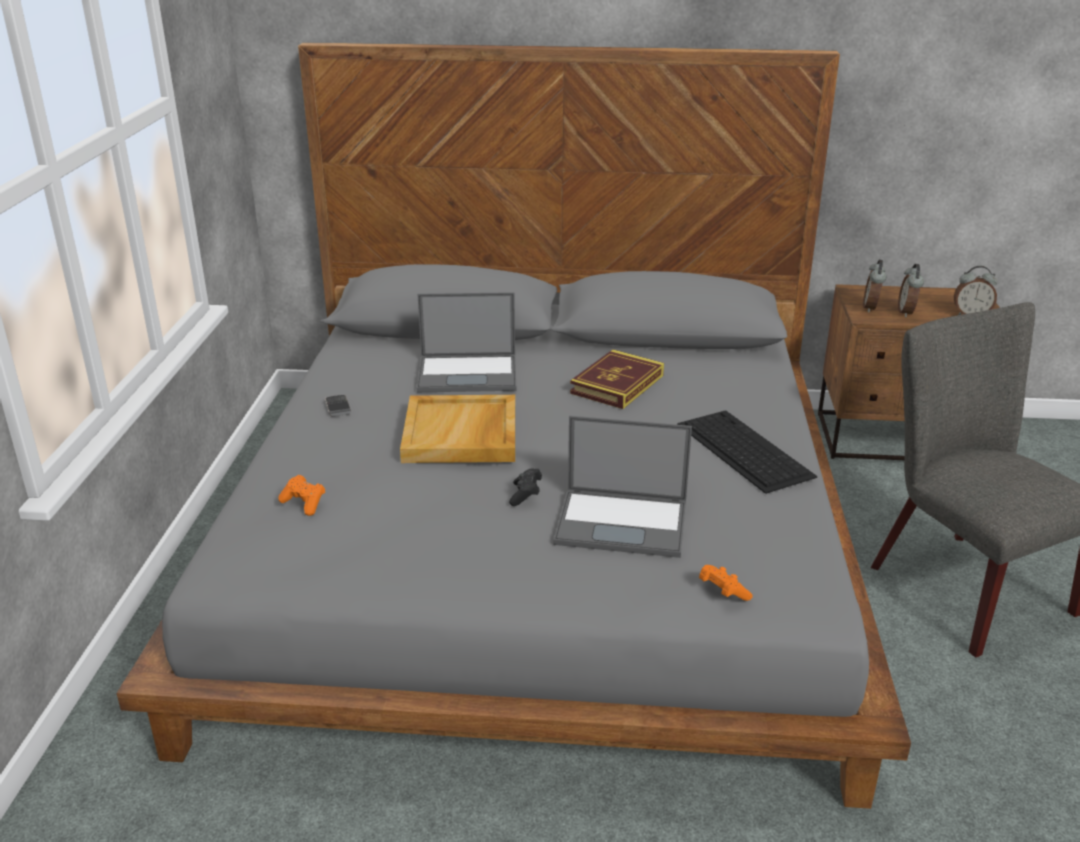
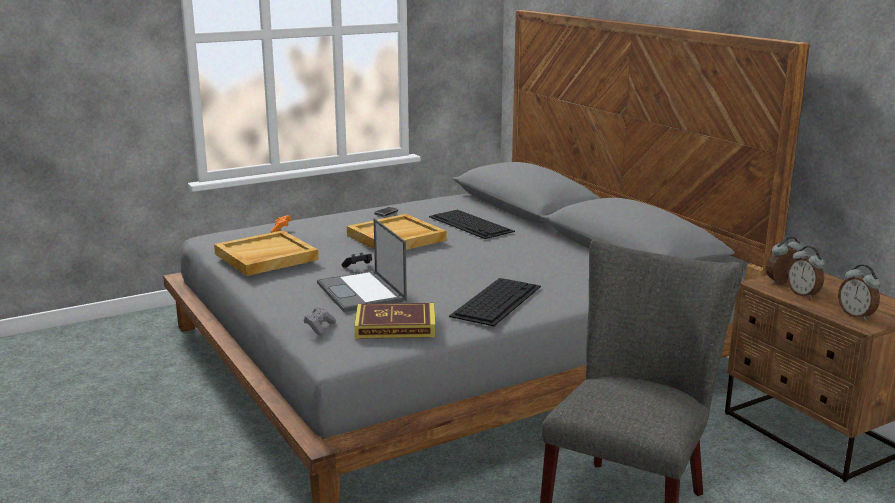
camera: 55 degrees right, 10 degrees down
laptop [417,292,516,392] -> keyboard [429,210,515,239]
book [570,350,664,409] -> book moved to [354,303,436,339]
orange game controller [699,565,753,601] -> grey game controller [303,307,336,336]
alarm clock [898,264,924,317] -> alarm clock turned 90 degrees counterclockwise [786,246,825,299]
none -> beige tray [214,230,319,276]

